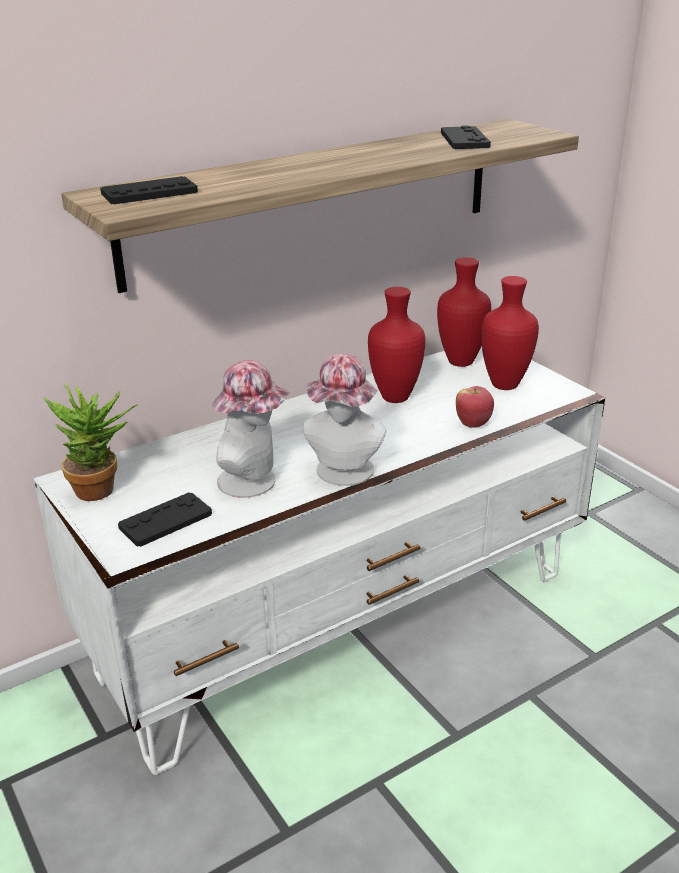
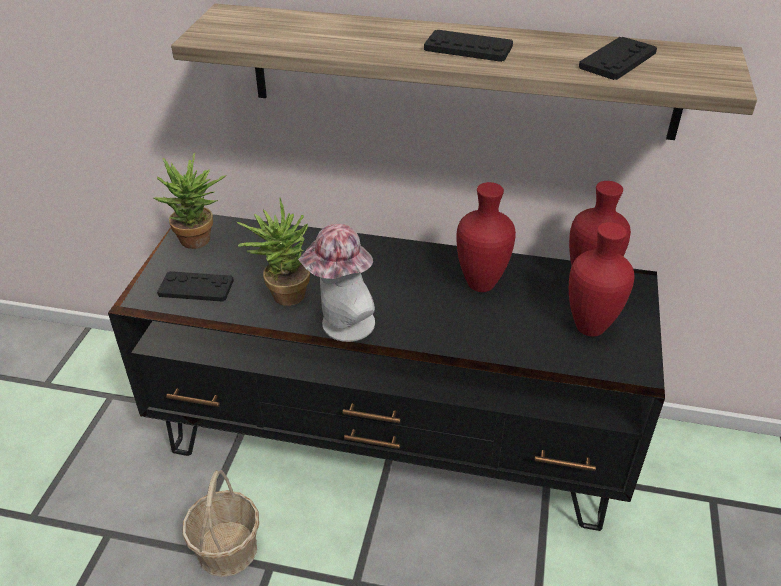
camera: 45 degrees right, 10 degrees up
white tv stand [34,346,605,775] -> black tv stand [108,214,665,531]
black game controller [100,176,198,204] -> black game controller moved to [424,30,513,62]
hat [212,360,292,498] -> potted plant [237,198,310,306]
apple [456,386,494,428] -> none
none -> basket [182,470,259,577]

